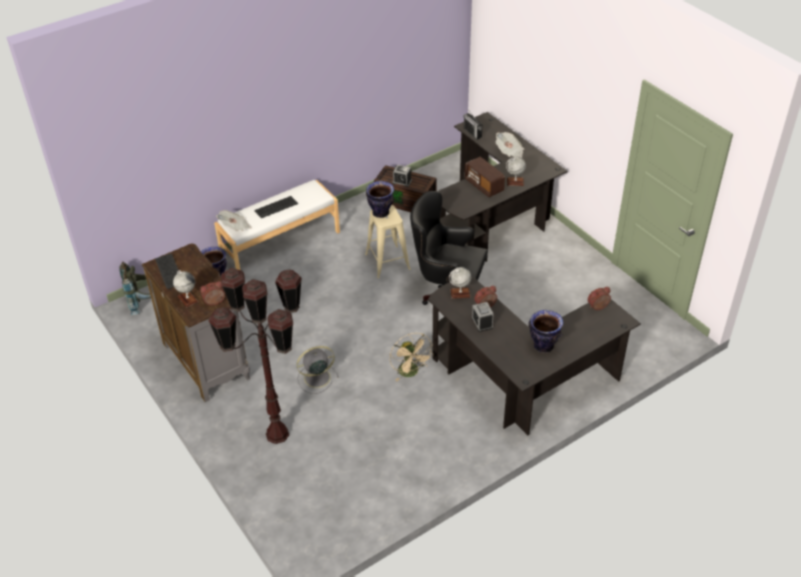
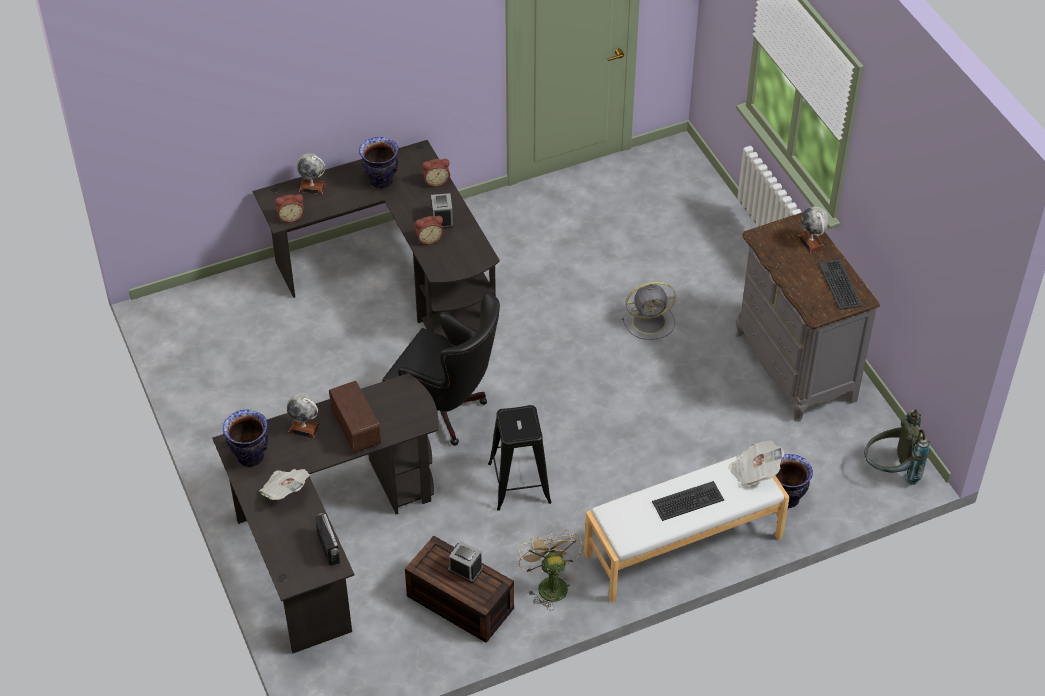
camera: 170 degrees left, 5 degrees up
alarm clock [200,281,225,305] -> alarm clock moved to [422,159,450,187]
brown floor lamp [208,268,302,444] -> none
beige stool [365,205,411,278] -> black stool [488,405,552,511]
vase [366,181,395,218] -> vase moved to [223,410,268,467]
beige fan [390,333,434,381] -> beige fan moved to [518,529,584,611]
globe [449,267,471,299] -> globe moved to [297,153,326,194]

